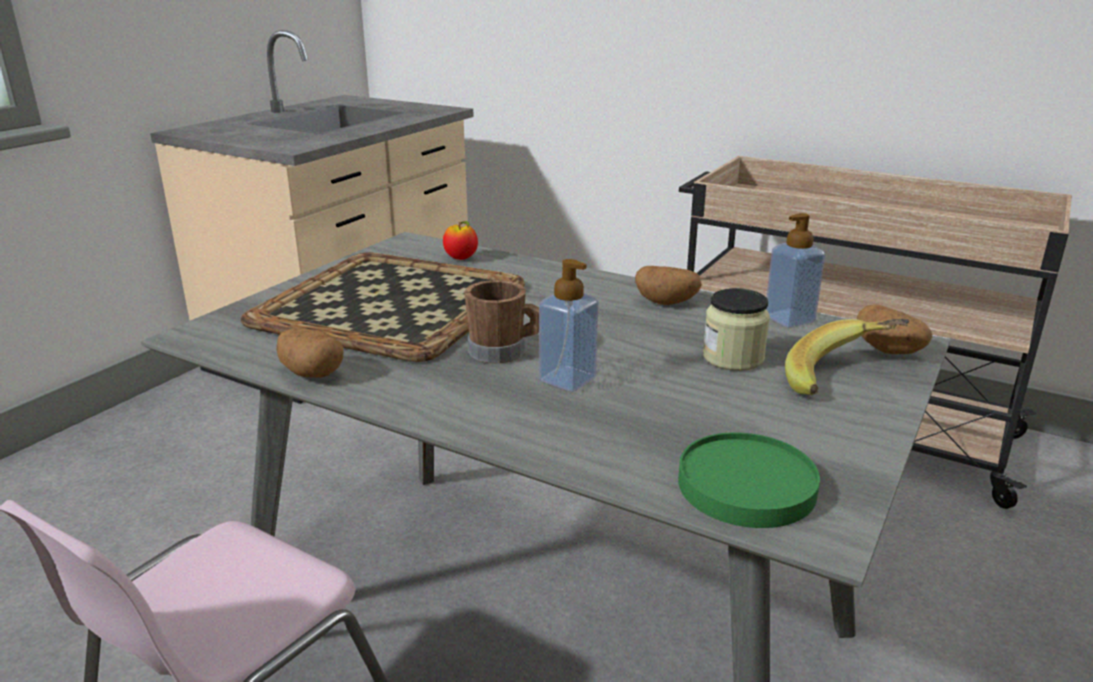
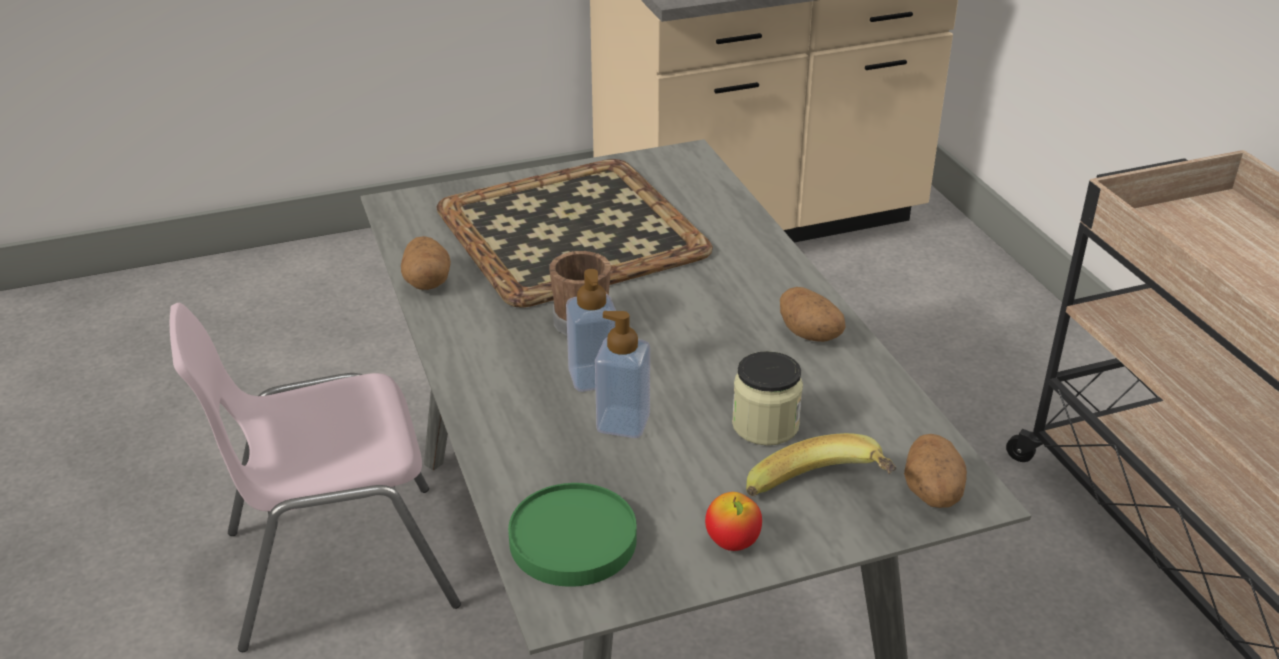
camera: 40 degrees right, 10 degrees up
apple [443,221,478,260] -> apple moved to [705,492,762,551]
soap dispenser [766,213,825,328] -> soap dispenser moved to [595,311,650,438]

